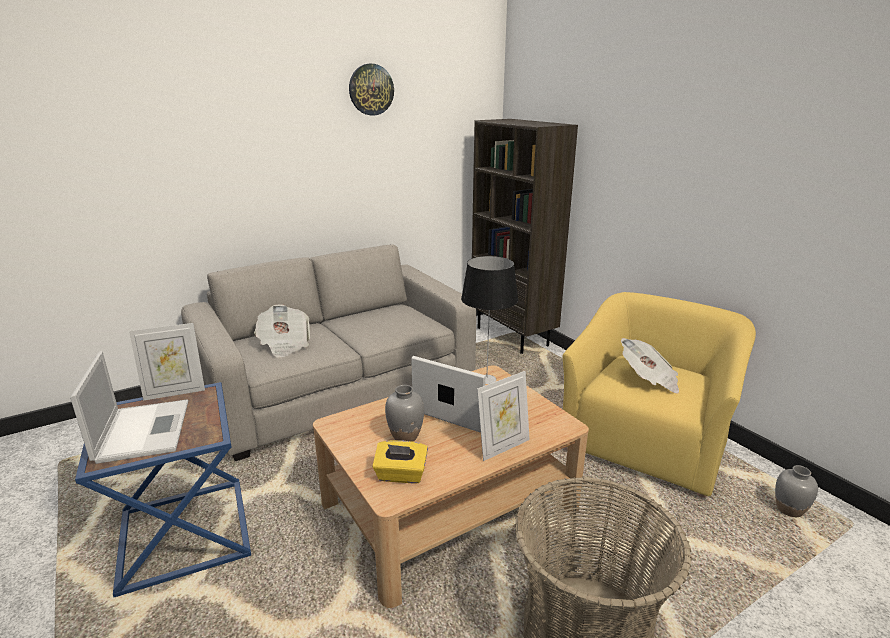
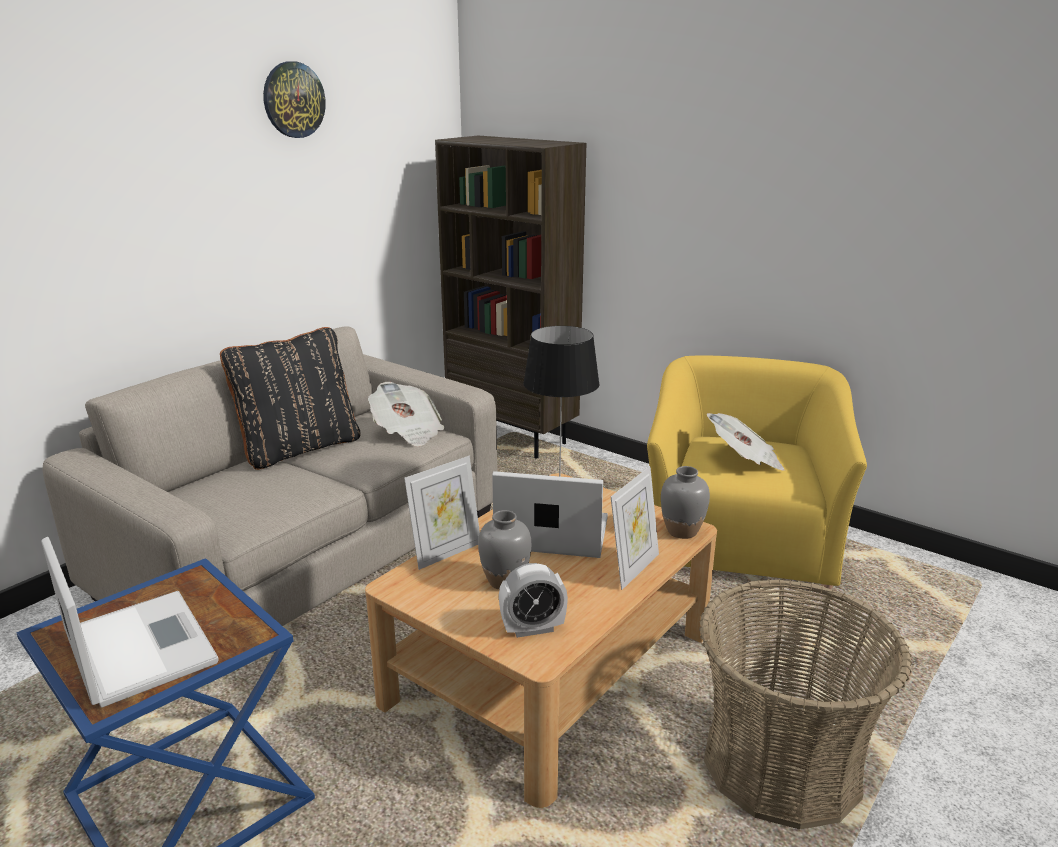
camera: 20 degrees left, 0 degrees up
picture frame [129,323,205,401] -> picture frame moved to [404,456,480,570]
newspaper [254,304,310,358] -> newspaper moved to [368,382,445,447]
yellow tissue box [372,440,428,483] -> alarm clock [499,563,568,638]
grey vase [775,465,818,517] -> grey vase moved to [661,466,710,539]
none -> black pillow [220,327,360,470]

